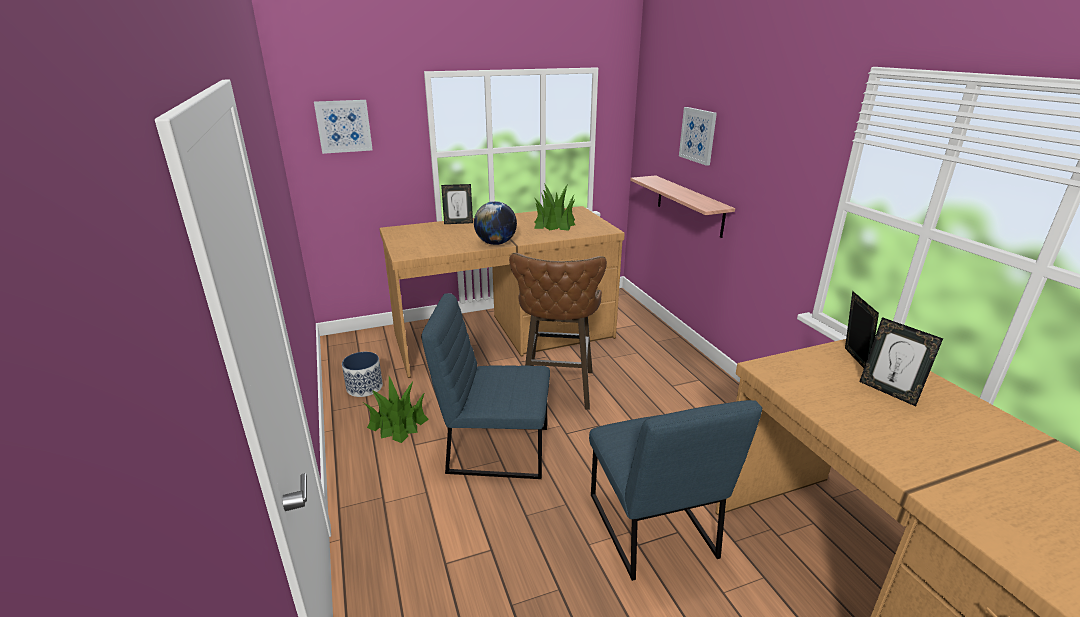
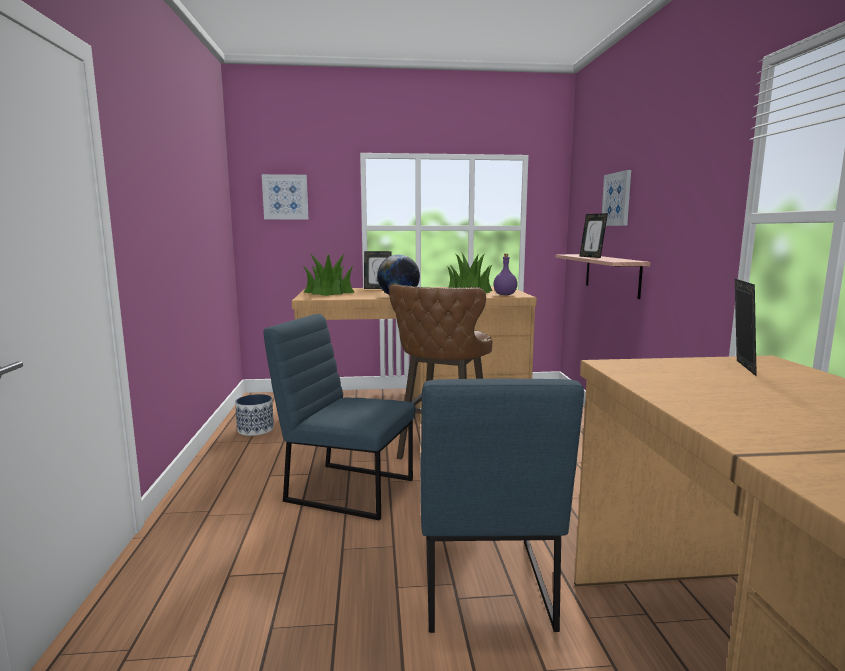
camera: 15 degrees right, 15 degrees down
potted plant [364,376,429,443] -> potted plant moved to [303,254,355,296]
picture frame [859,317,943,406] -> picture frame moved to [579,213,608,258]
none -> purple bottle [493,254,518,295]

